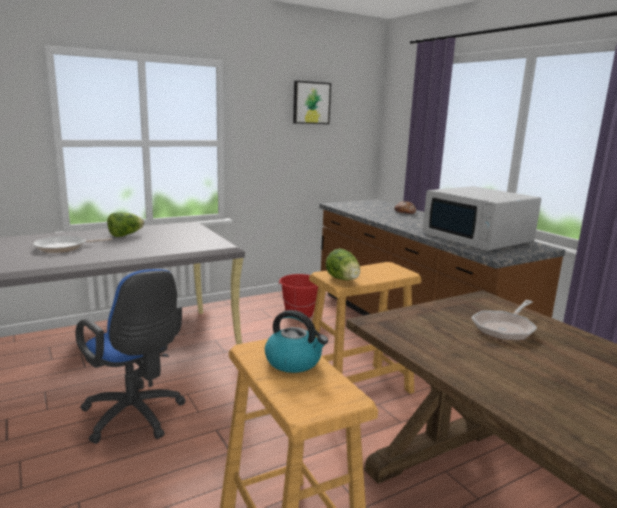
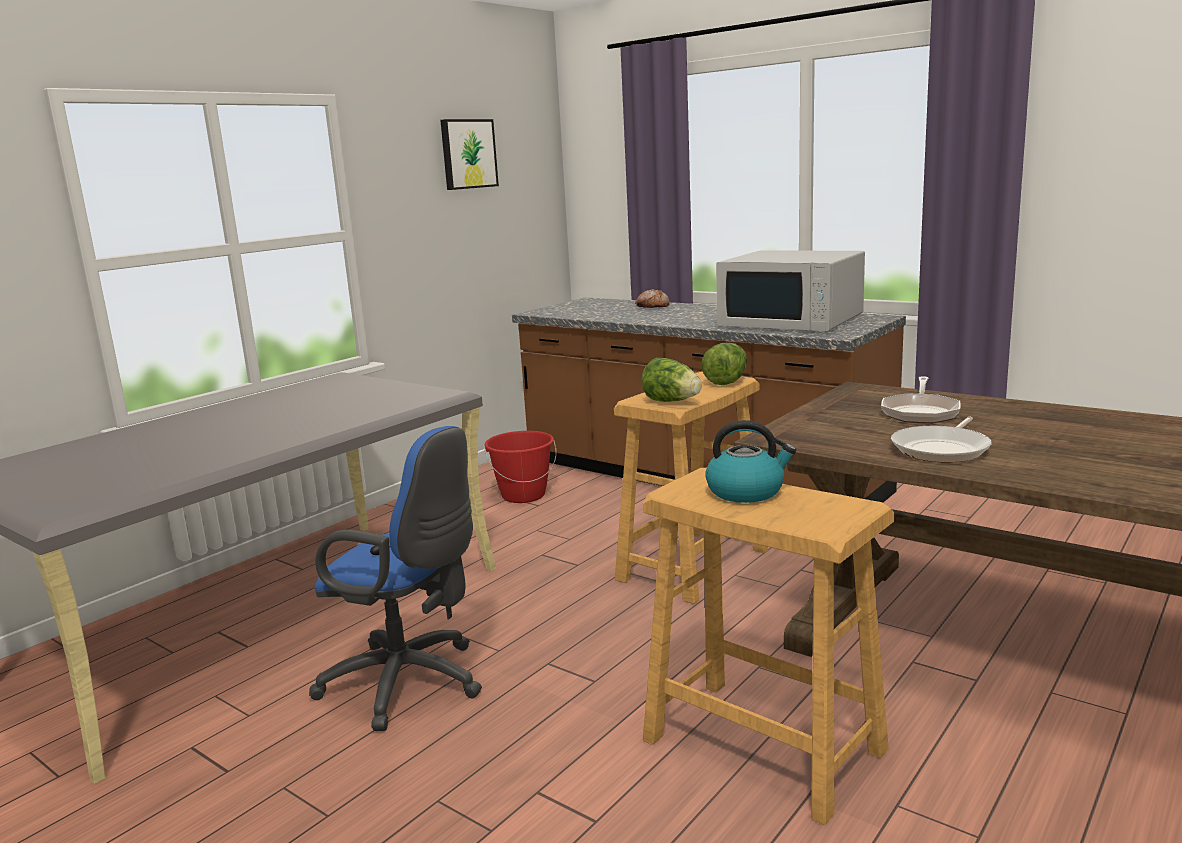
camera: 20 degrees left, 0 degrees up
frying pan [33,236,112,253] -> frying pan moved to [891,416,992,463]
lettuce [107,212,144,237] -> lettuce moved to [701,343,747,385]

